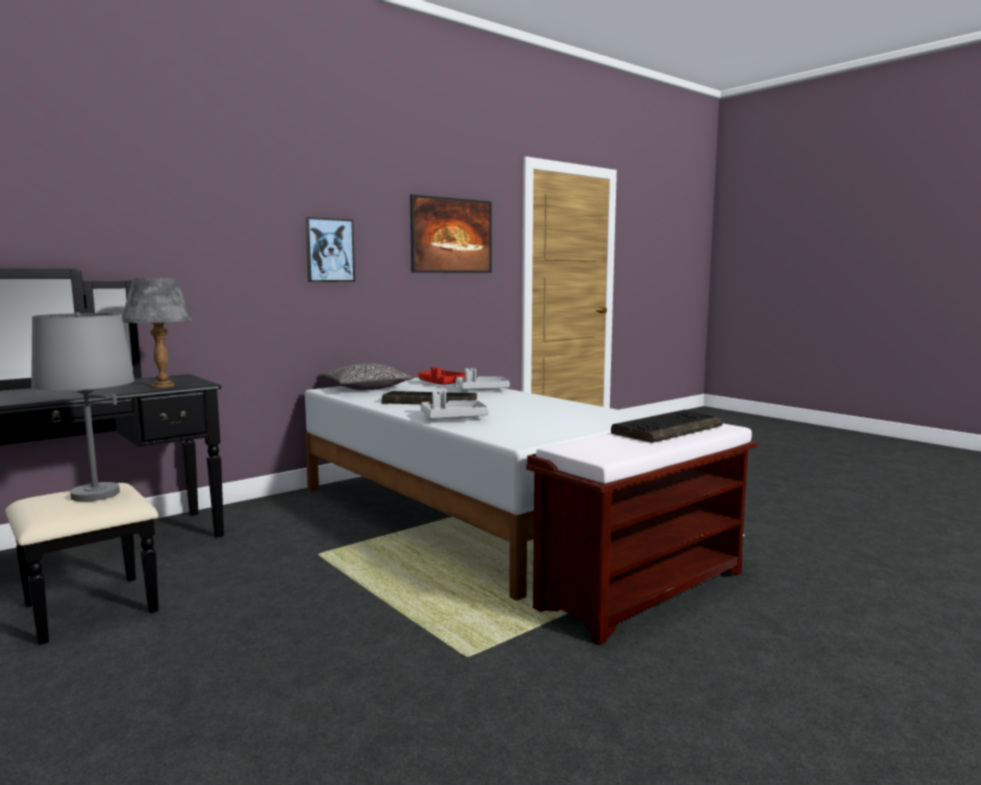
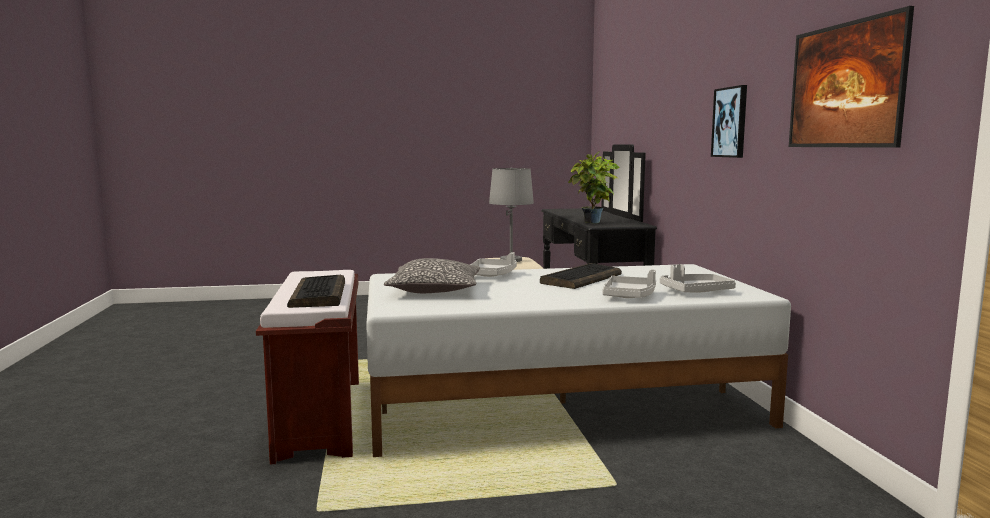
camera: 120 degrees right, 0 degrees up
grey table lamp [122,278,194,388] -> potted plant [568,152,620,224]
pillow [321,363,413,390] -> pillow moved to [384,258,480,293]
red tray [418,367,465,384] -> grey tray [660,264,736,293]

